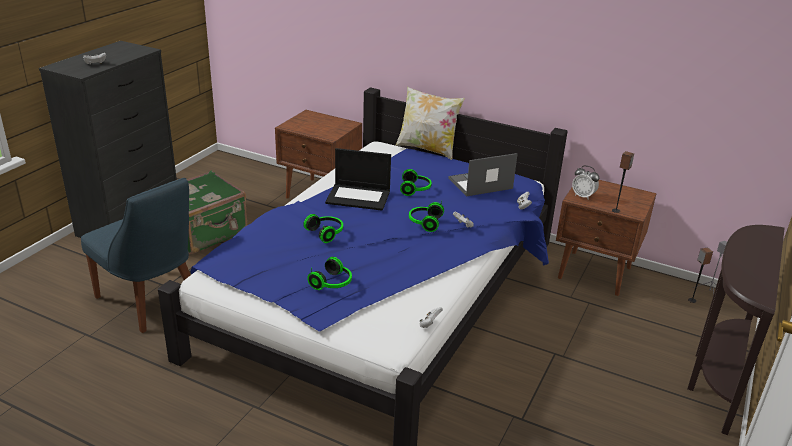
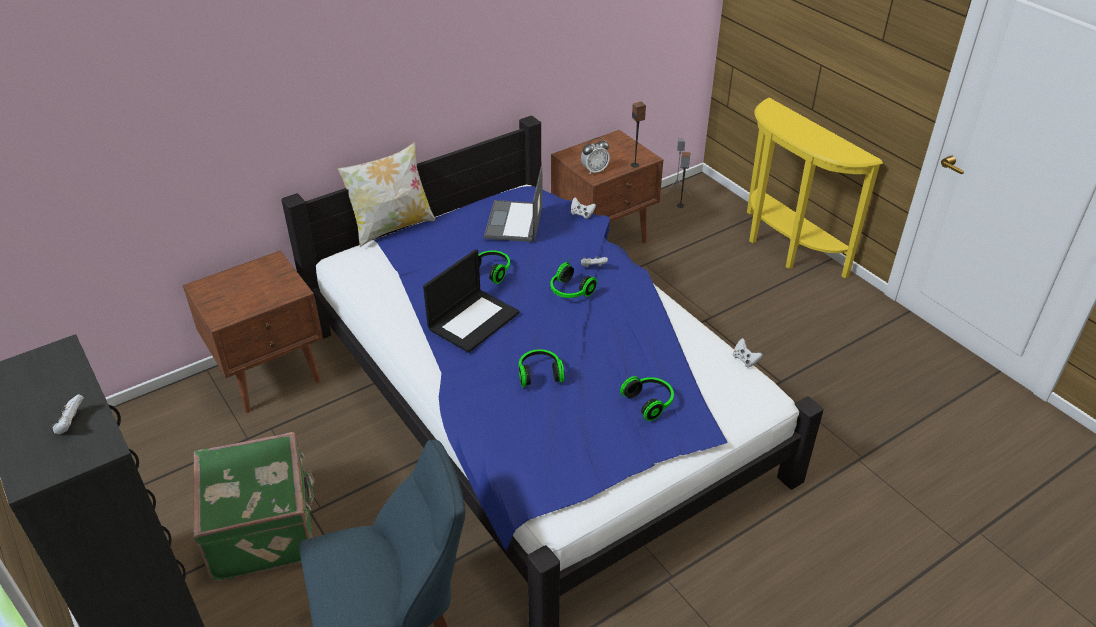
camera: 60 degrees left, 10 degrees up
brown console table [688,225,785,435] -> yellow console table [747,98,883,279]

